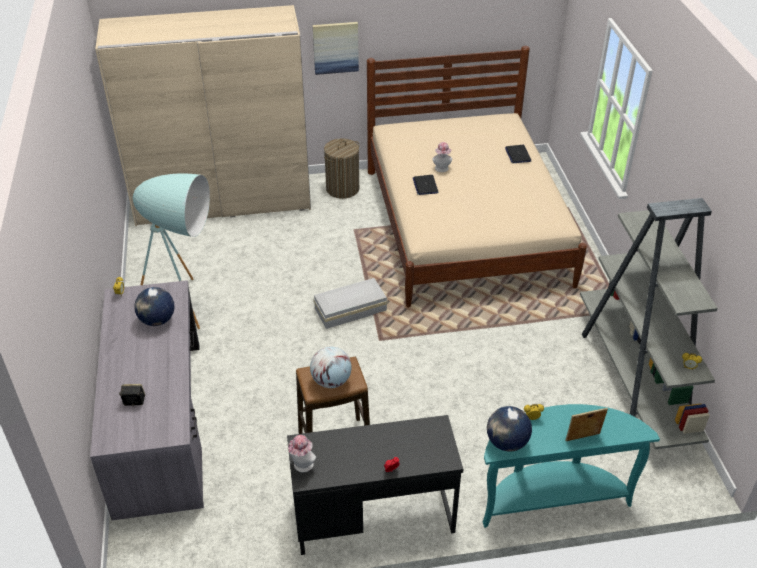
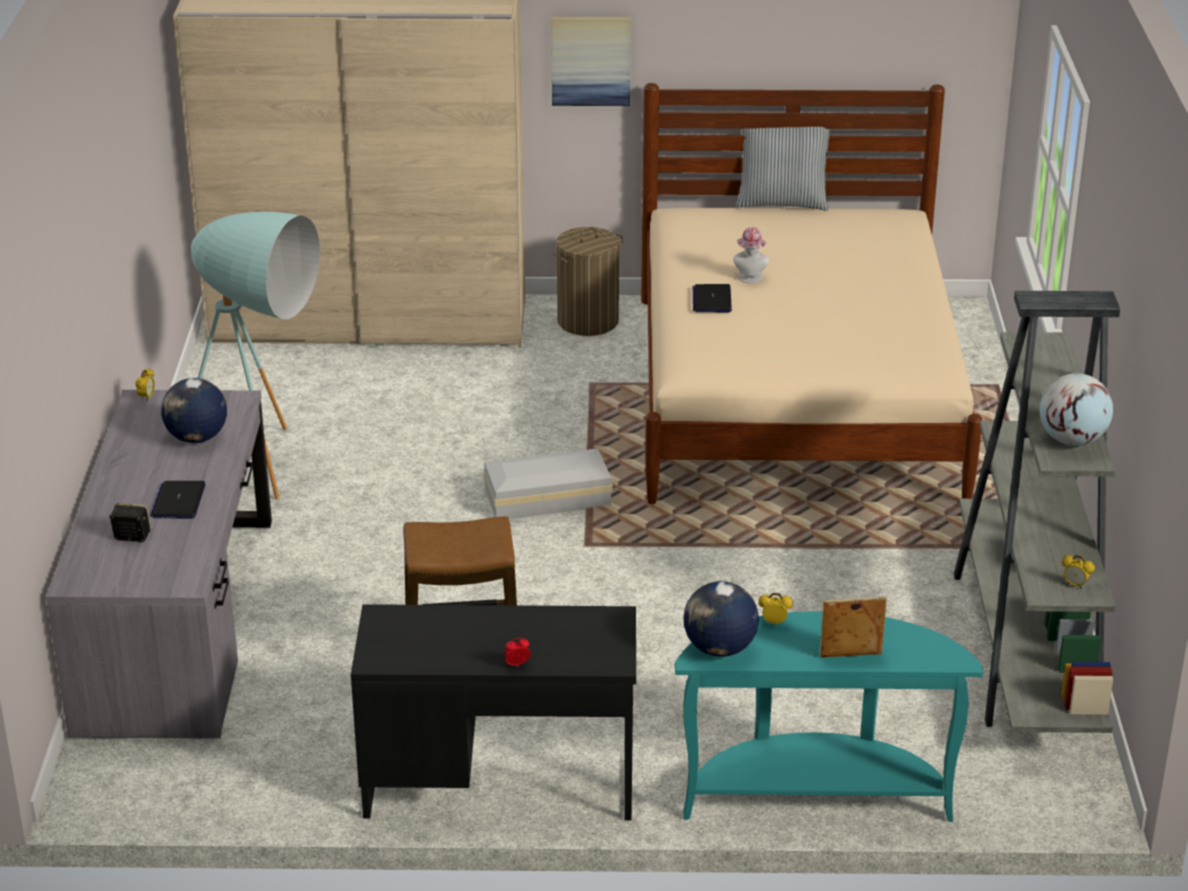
camera: 10 degrees right, 10 degrees down
hat [288,435,316,472] -> none
globe [310,347,352,388] -> globe moved to [1039,373,1113,446]
laptop [505,145,531,163] -> laptop moved to [150,481,206,519]
none -> pillow [736,127,830,211]

